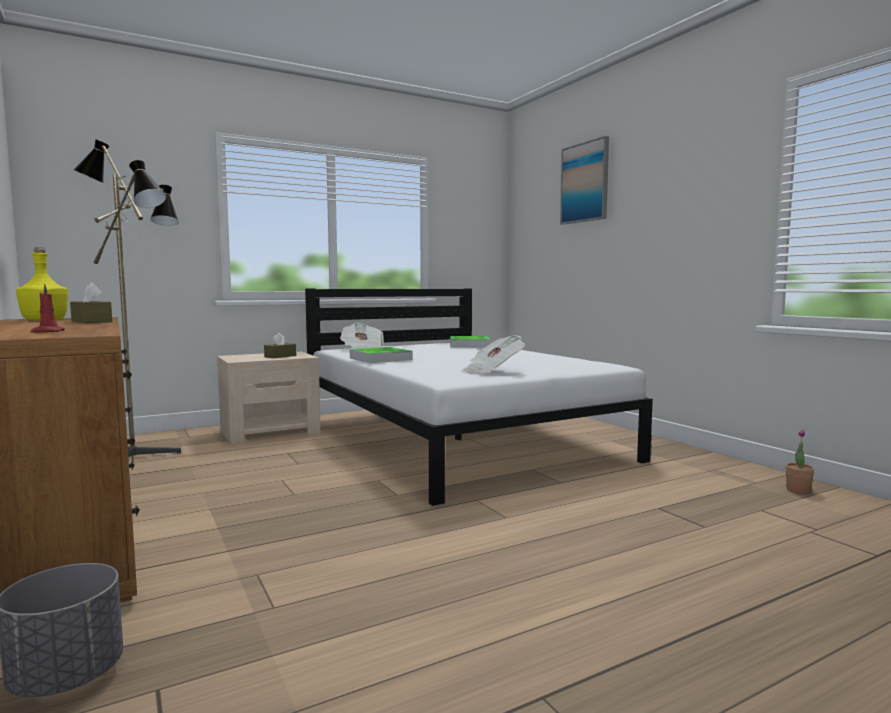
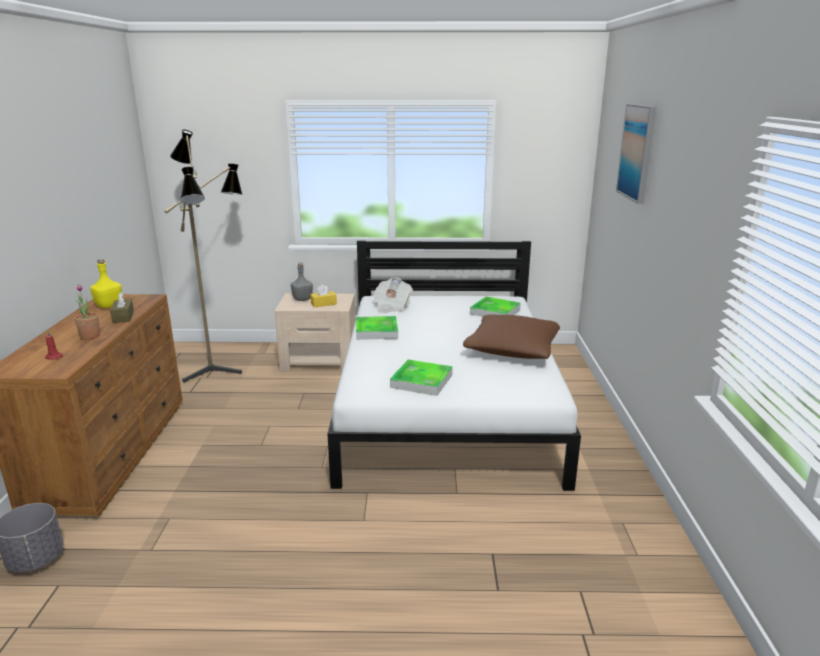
camera: 30 degrees right, 15 degrees up
brown tissue box [264,333,296,358] -> yellow tissue box [310,285,337,307]
newspaper [462,335,525,374] -> tray [390,359,453,396]
potted plant [785,429,815,494] -> potted plant moved to [74,284,100,340]
none -> grey bottle [291,263,313,301]
none -> brown pillow [463,314,560,359]

